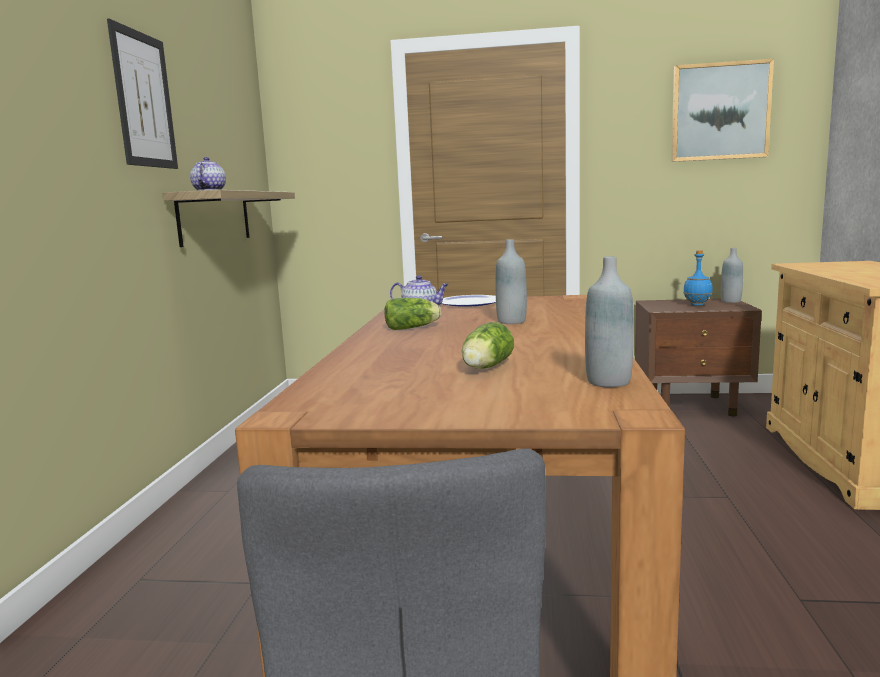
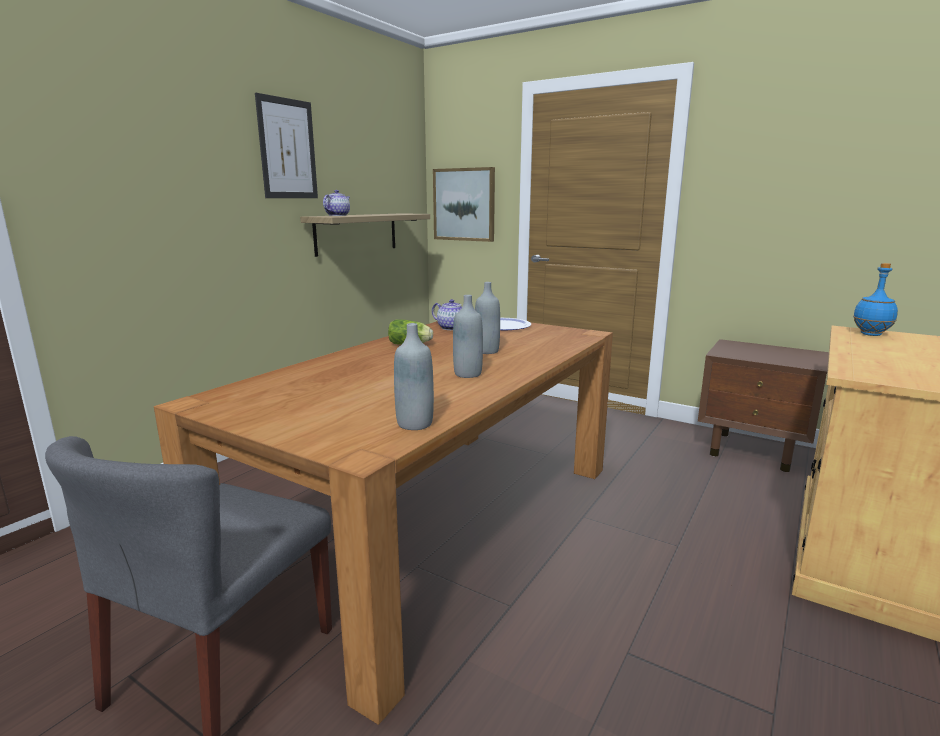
camera: 25 degrees right, 5 degrees up
lettuce [462,322,514,369] -> none
picture [671,59,774,162] -> picture moved to [433,167,495,242]
blue bottle [683,250,713,306] -> blue bottle moved to [853,263,898,336]
grey bottle [721,248,743,303] -> grey bottle moved to [453,295,483,378]

